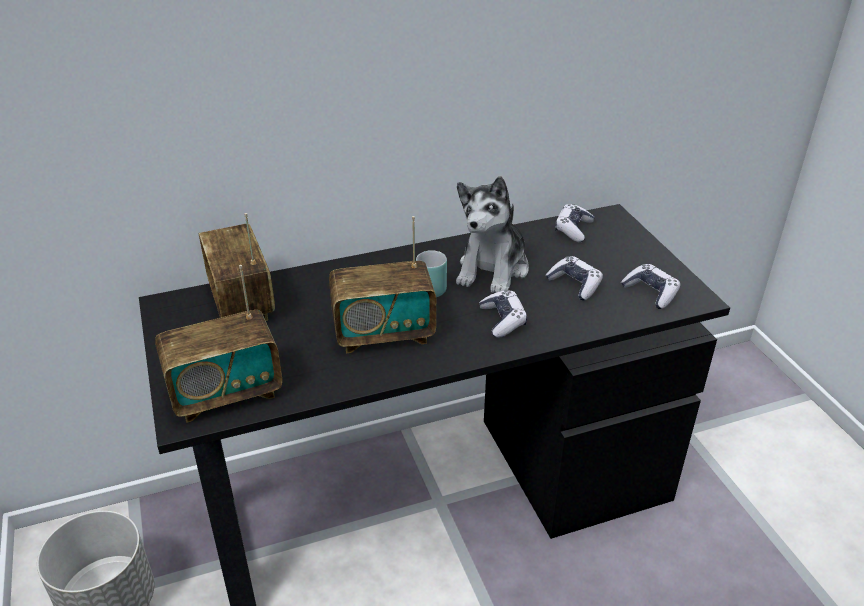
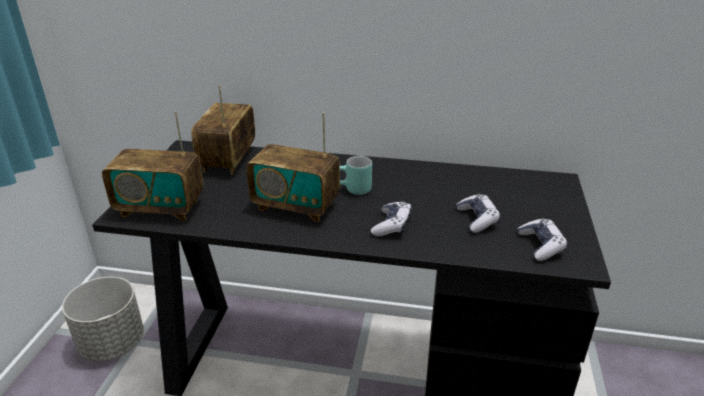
camera: 30 degrees right, 5 degrees down
plush toy [456,176,529,293] -> none
game controller [555,204,595,242] -> none

